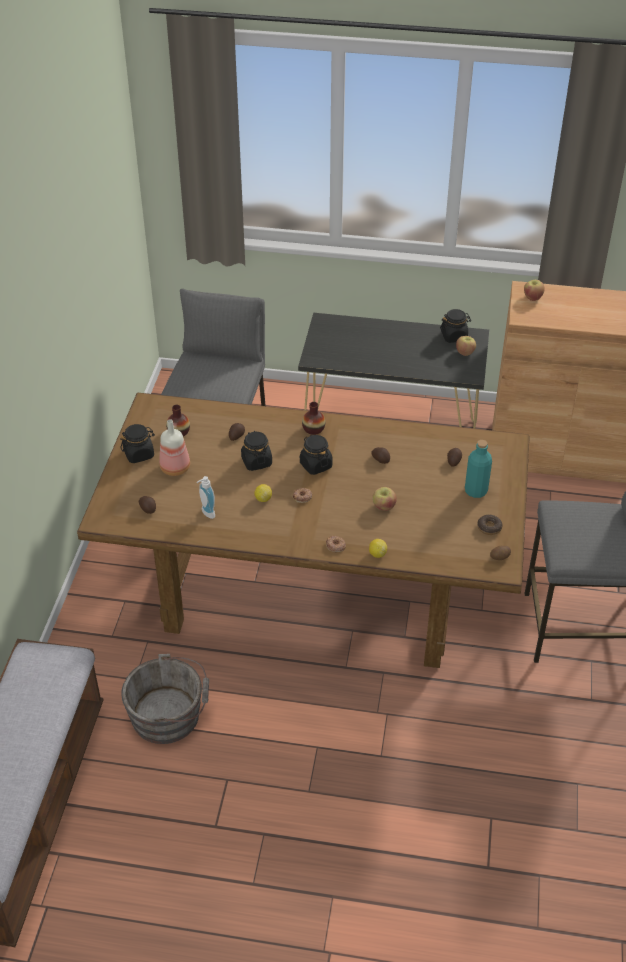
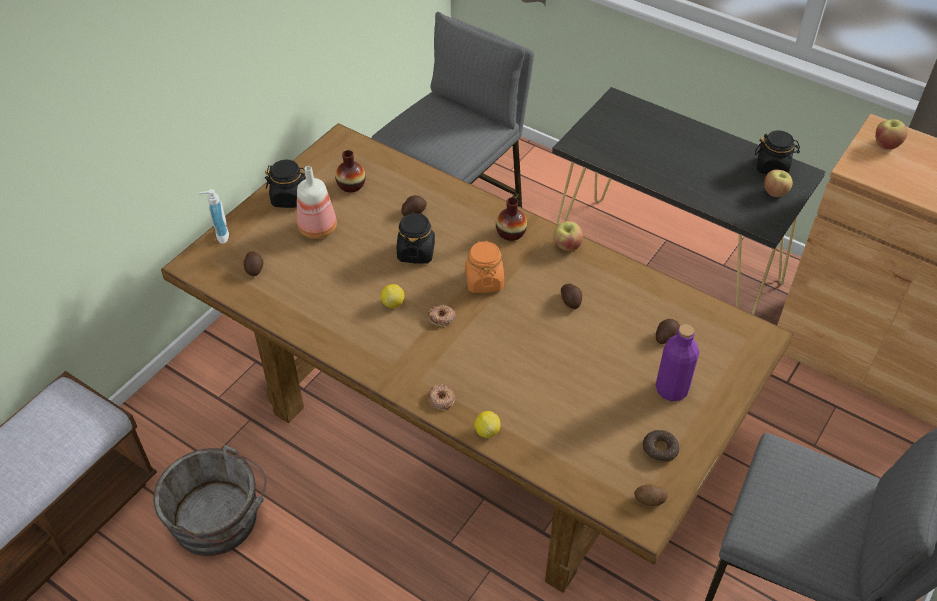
camera: 25 degrees right, 5 degrees up
soap dispenser [197,476,215,519] -> soap dispenser moved to [198,189,229,244]
black jar [300,435,333,475] -> orange jar [465,240,504,293]
apple [373,487,397,511] -> apple moved to [553,221,583,252]
turquoise bottle [465,440,492,498] -> purple bottle [656,324,699,401]

